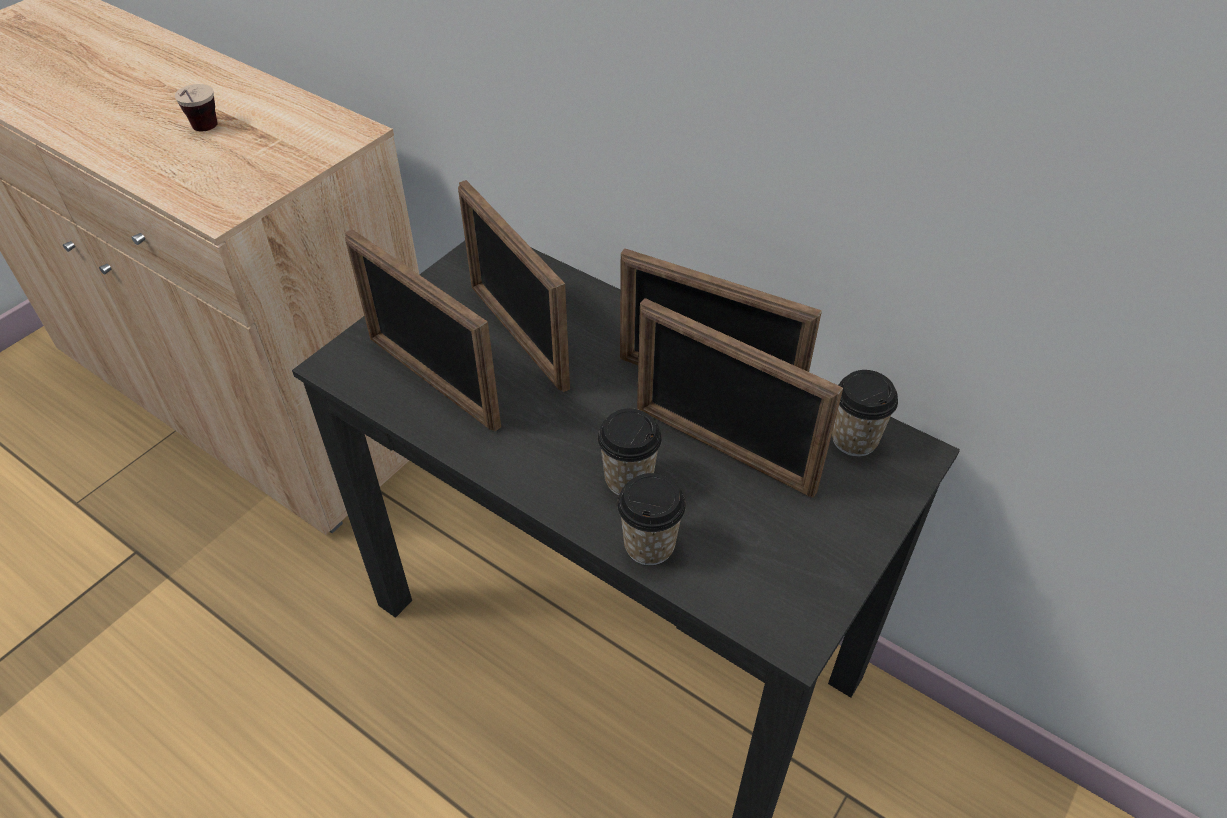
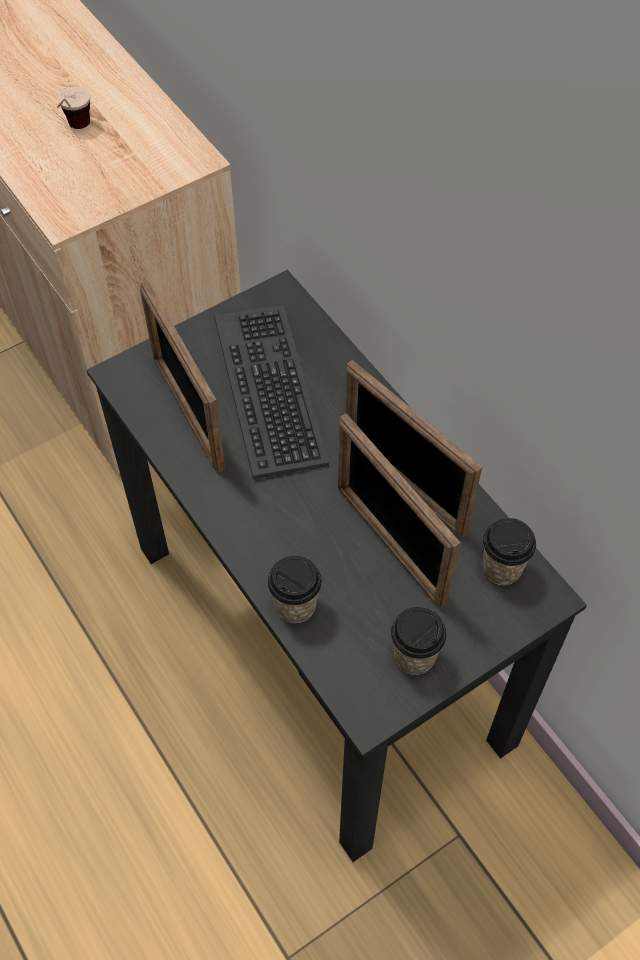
camera: 20 degrees right, 10 degrees up
picture frame [458,180,570,392] -> keyboard [214,305,329,479]
cup [598,409,662,495] -> cup moved to [391,607,447,675]

